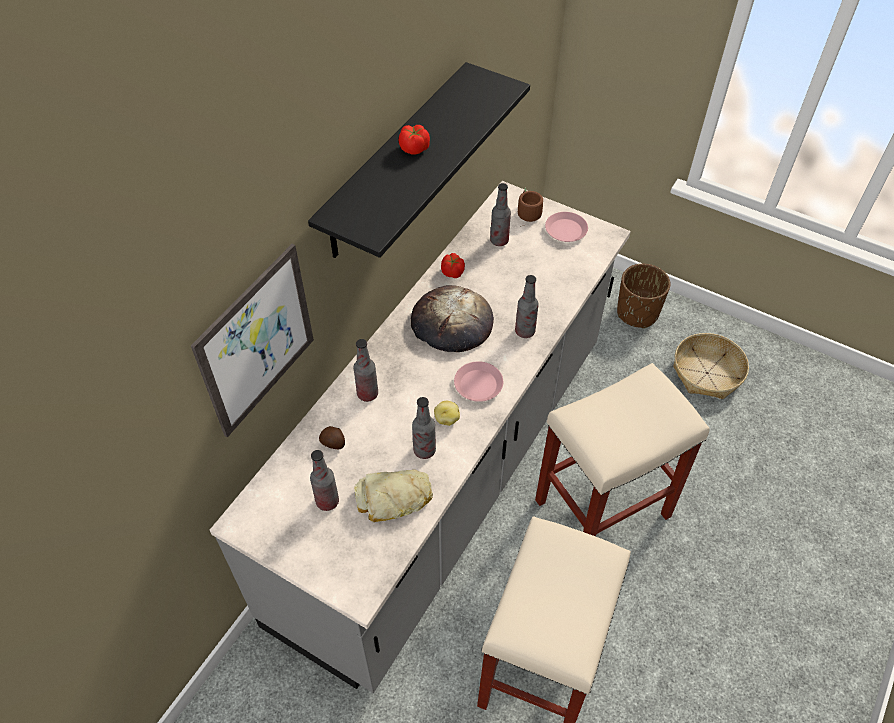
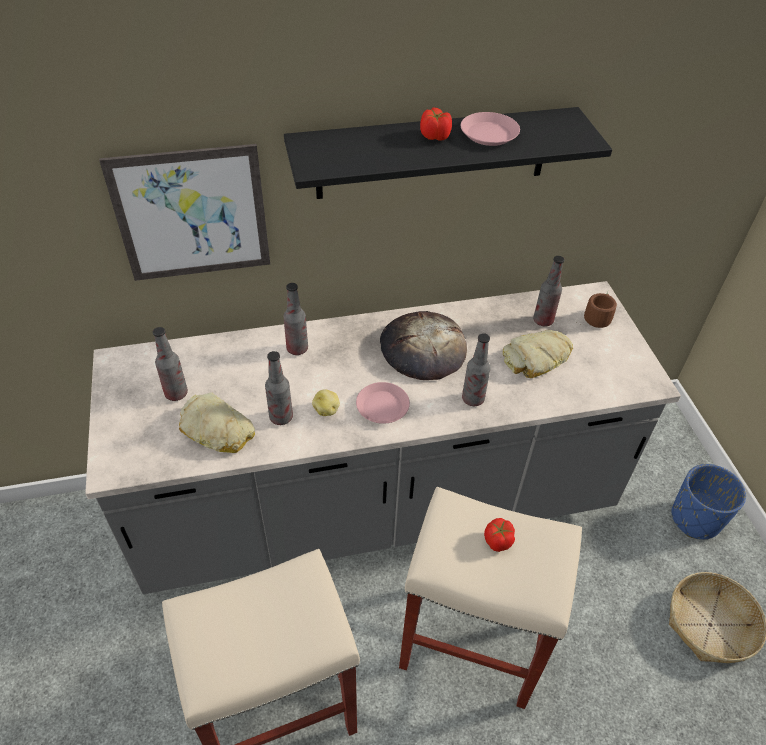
camera: 45 degrees right, 5 degrees down
potato [319,426,345,449] -> none
tomato [441,253,465,278] -> tomato moved to [484,518,515,552]
pink plate [545,212,588,242] -> pink plate moved to [461,112,520,146]
brown planter [617,264,671,329] -> blue planter [672,464,746,539]
none -> bread [503,330,573,378]

